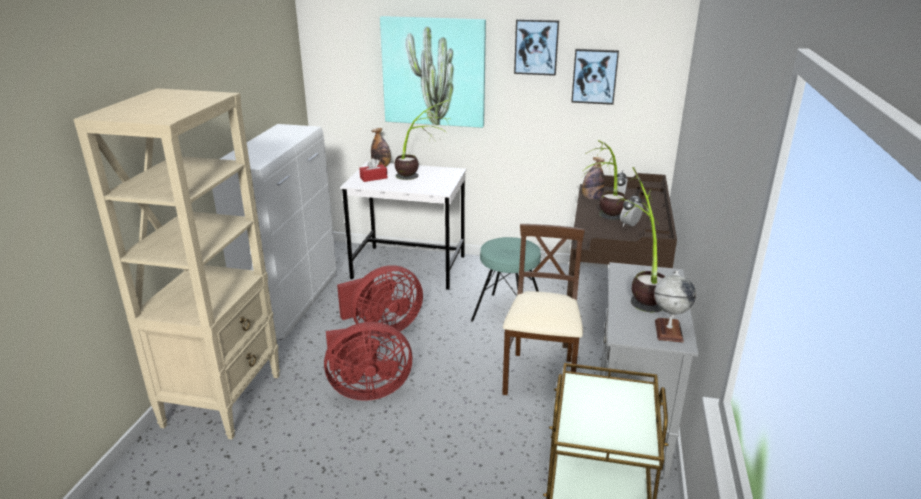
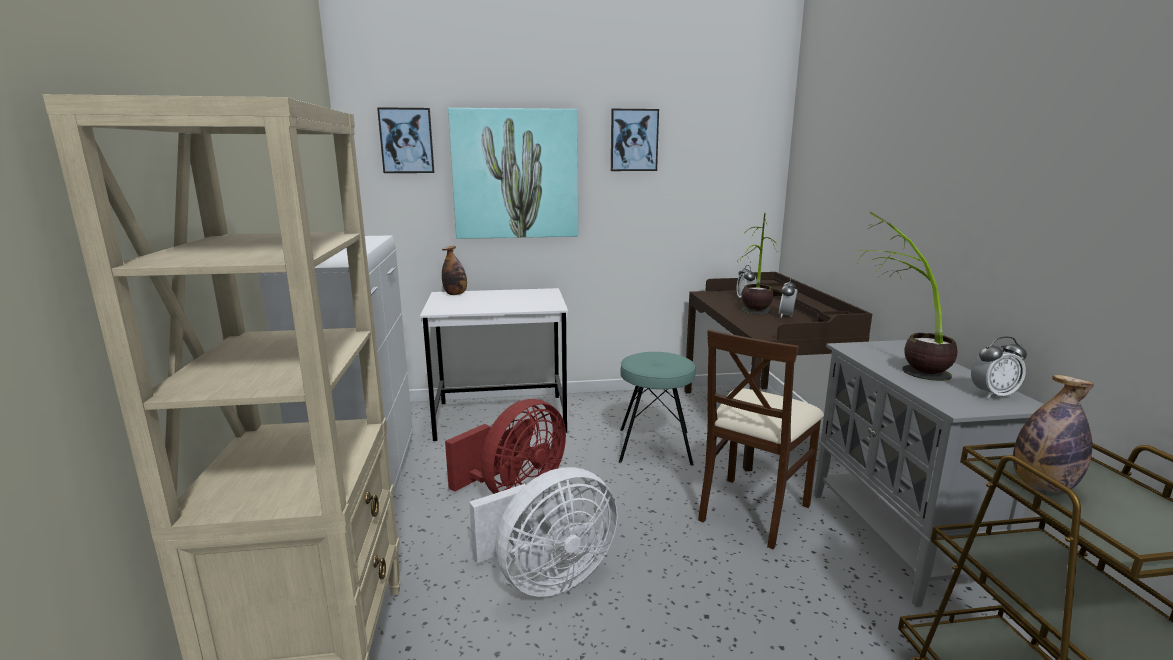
camera: 20 degrees left, 10 degrees down
red fan [324,322,412,401] -> white fan [469,467,618,597]
red tissue box [359,158,387,182] -> none
potted plant [394,100,450,180] -> none
beige chair [502,224,585,395] -> beige chair turned 135 degrees counterclockwise [698,329,824,549]
picture [571,49,619,105] -> picture moved to [377,107,435,173]
bottle [582,157,605,200] -> bottle moved to [1013,375,1094,493]
globe [654,271,696,343] -> alarm clock [971,336,1027,399]

